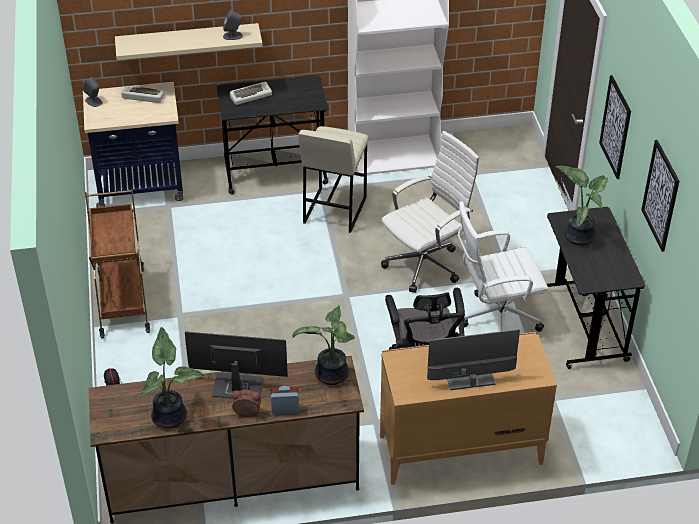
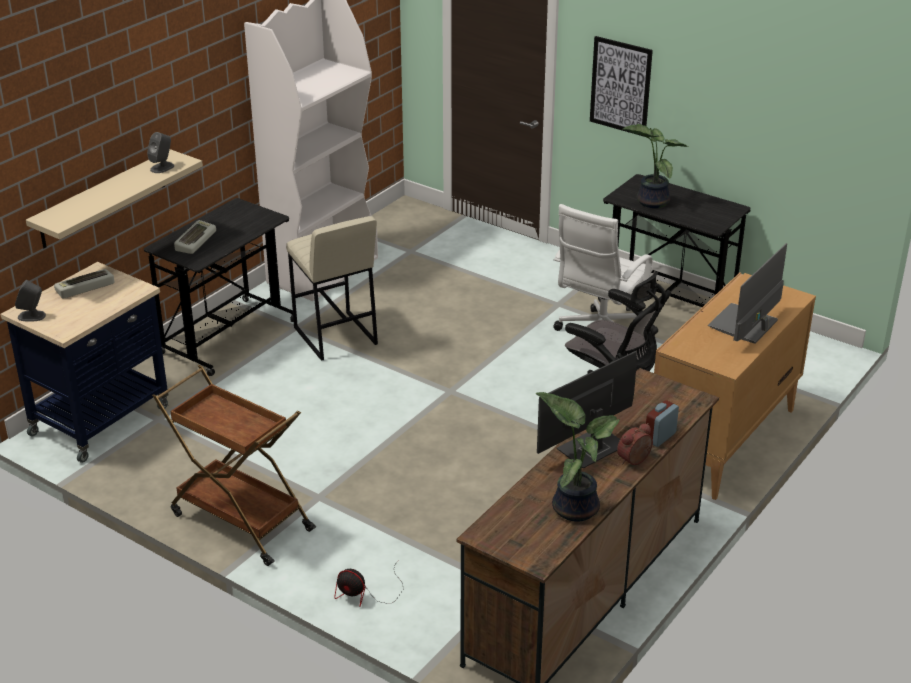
camera: 45 degrees left, 10 degrees down
potted plant [292,305,355,385] -> none
white office chair [381,131,479,293] -> none
picture [641,140,679,252] -> none

